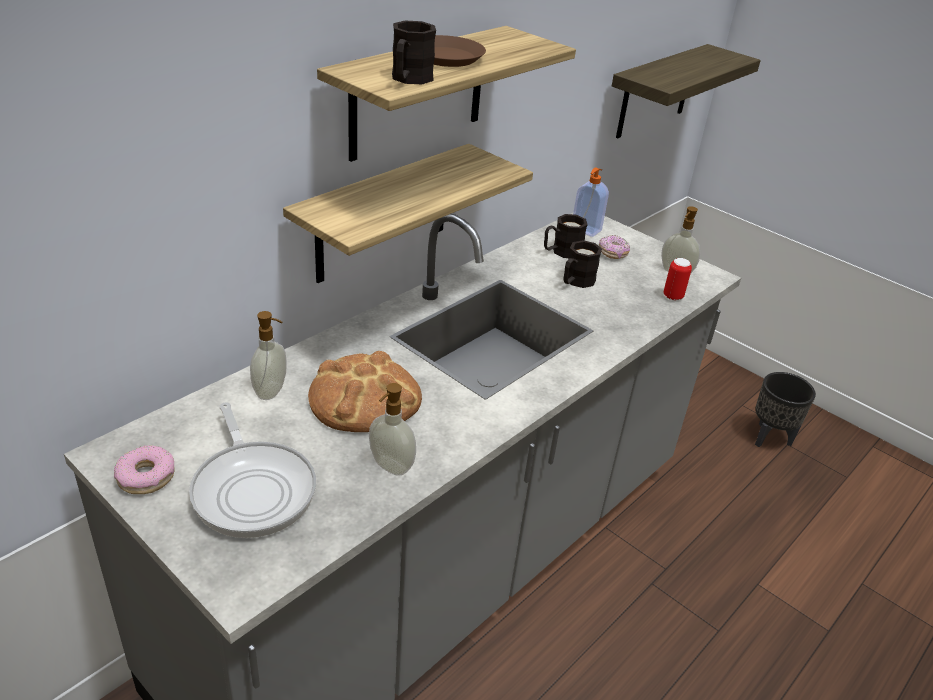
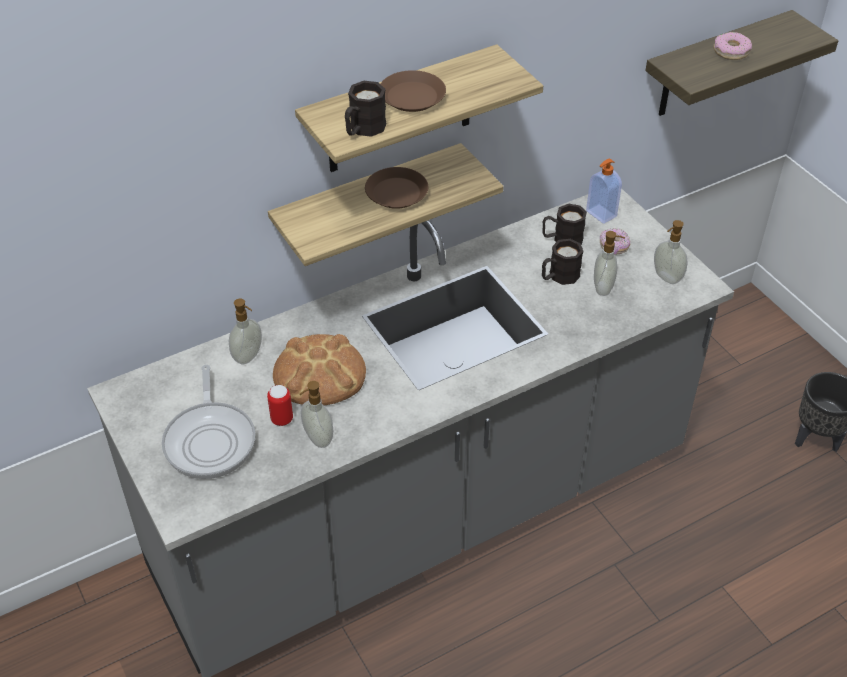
camera: 20 degrees right, 10 degrees up
donut [114,445,175,494] -> donut moved to [713,32,752,60]
can [664,258,692,301] -> can moved to [267,385,293,426]
none -> brown plate [365,167,428,209]
none -> soap dispenser [594,231,625,296]

